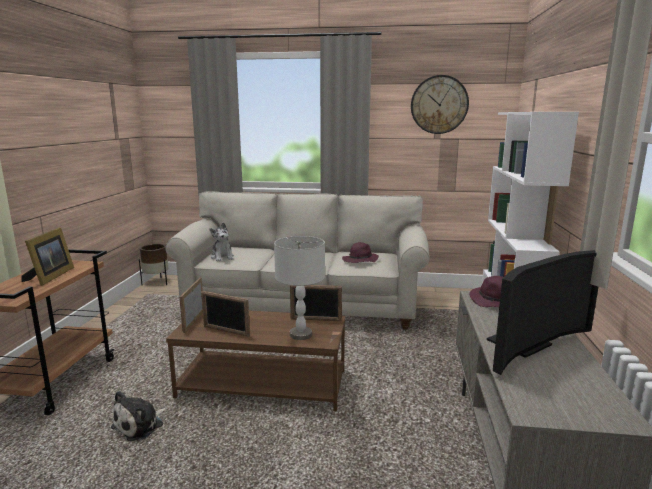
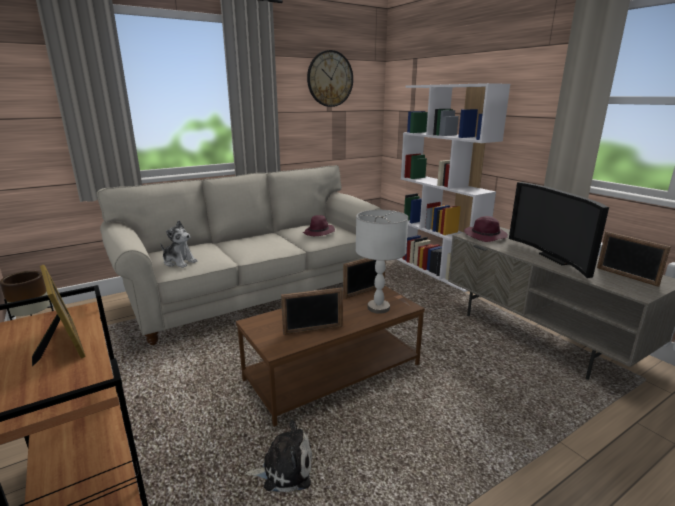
camera: 40 degrees left, 5 degrees up
plush toy [111,391,166,441] -> plush toy turned 90 degrees counterclockwise [245,420,312,492]
picture frame [179,278,203,333] -> picture frame moved to [597,231,671,287]
television [487,250,598,375] -> television turned 150 degrees clockwise [509,182,609,278]

